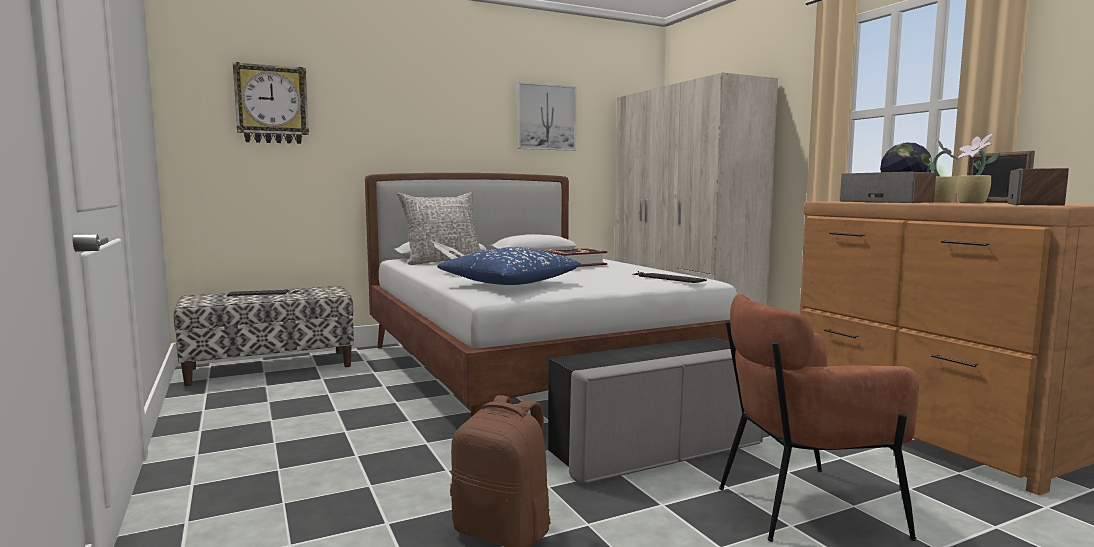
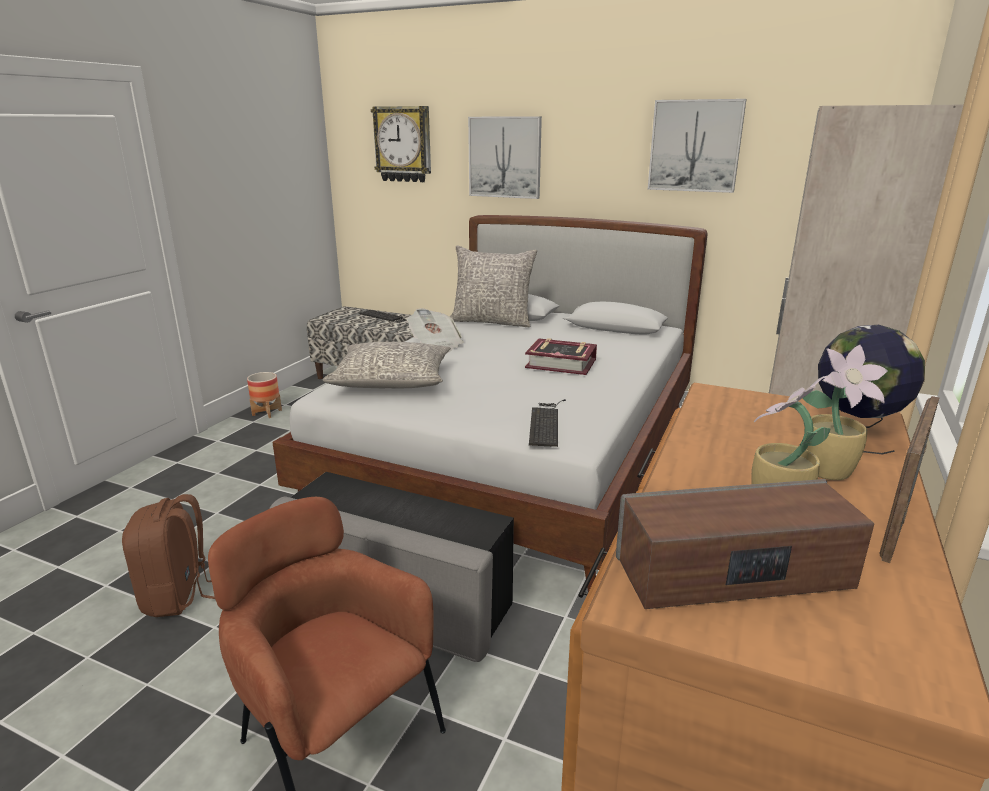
camera: 50 degrees right, 15 degrees up
blue pillow [437,247,581,285] -> grey pillow [323,342,451,389]
speaker [840,172,936,203] -> none
none -> planter [247,372,282,418]
none -> picture [468,116,542,199]

